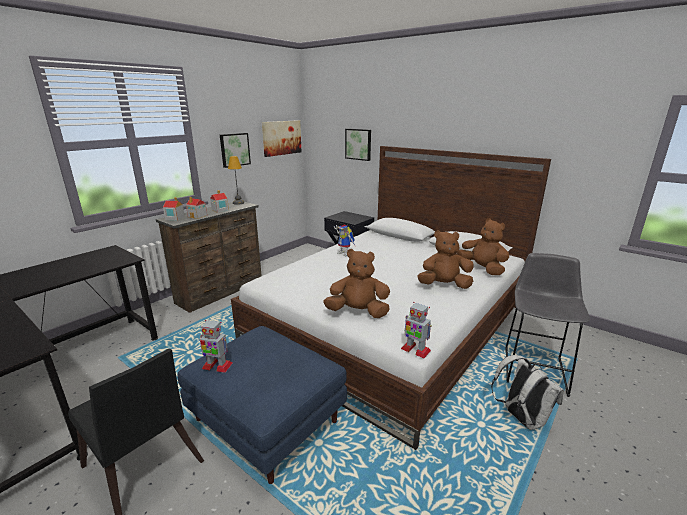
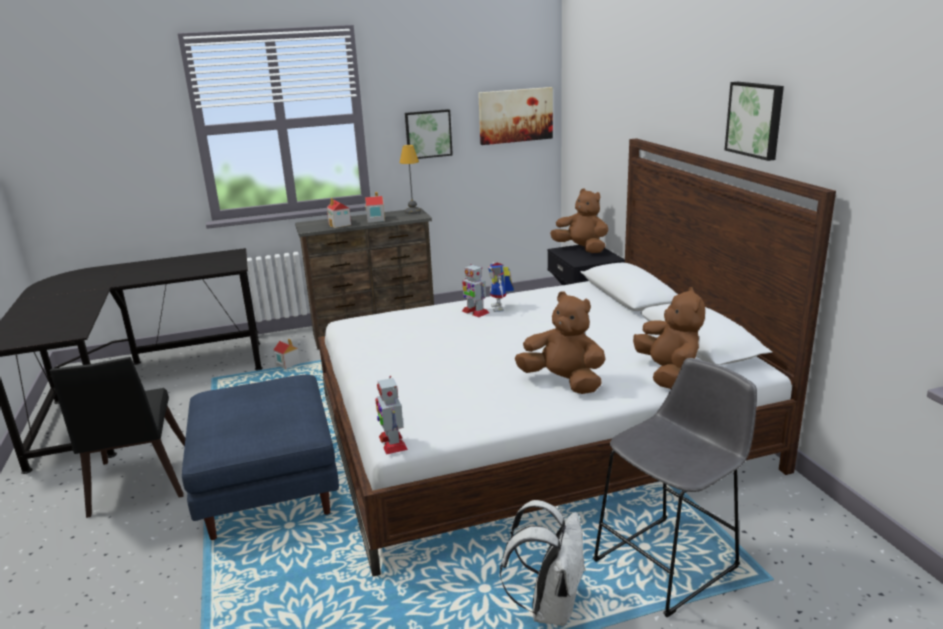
camera: 35 degrees right, 0 degrees up
toy house [163,197,185,221] -> toy house moved to [273,339,300,369]
toy robot [200,320,233,373] -> toy robot moved to [462,264,489,317]
brown plush toy [323,249,390,318] -> brown plush toy moved to [550,189,608,253]
picture [345,129,371,161] -> picture moved to [725,82,784,161]

